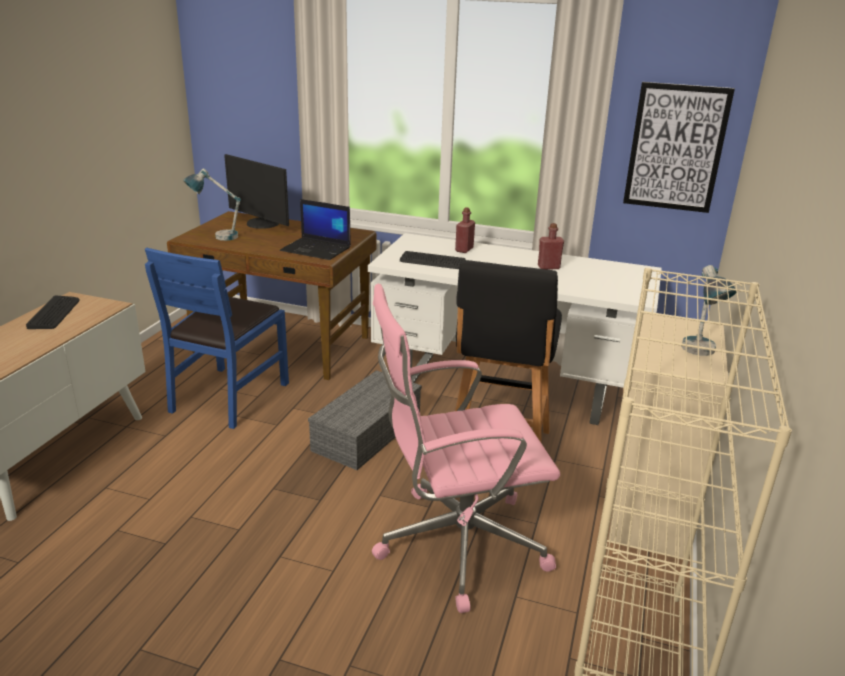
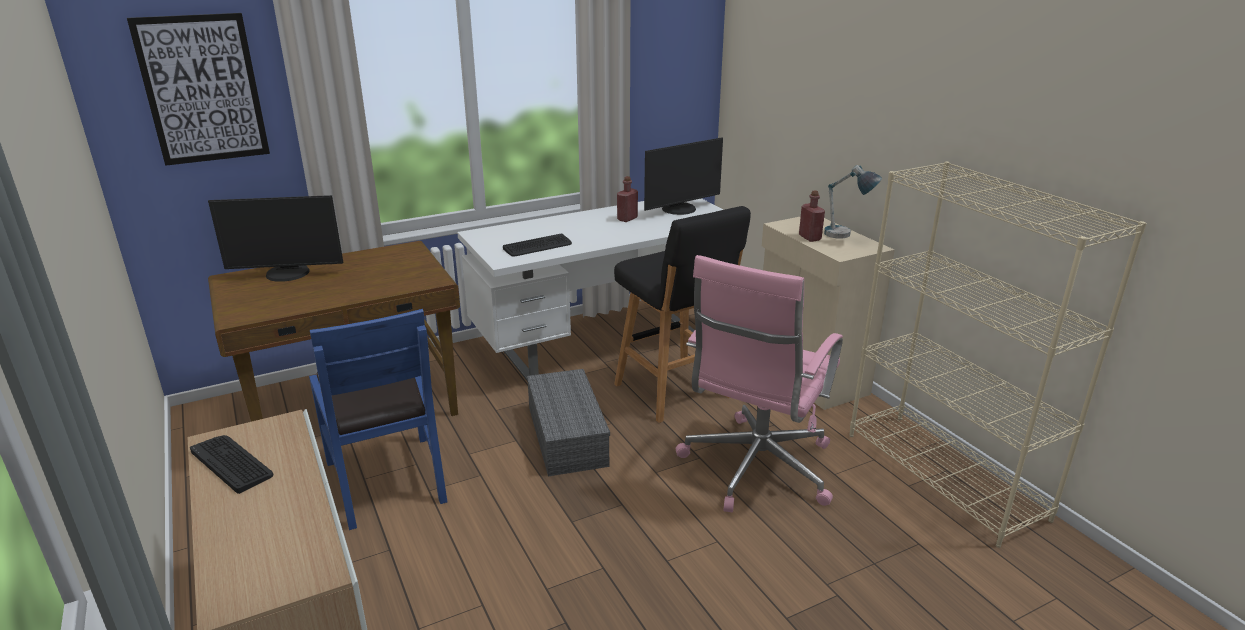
camera: 45 degrees left, 0 degrees up
table lamp [183,168,241,241] -> none
laptop [280,199,351,260] -> none
red bottle [455,207,475,253] -> red bottle moved to [799,190,825,242]
picture [623,82,735,213] -> picture moved to [127,13,270,166]
none -> monitor [644,138,723,215]

